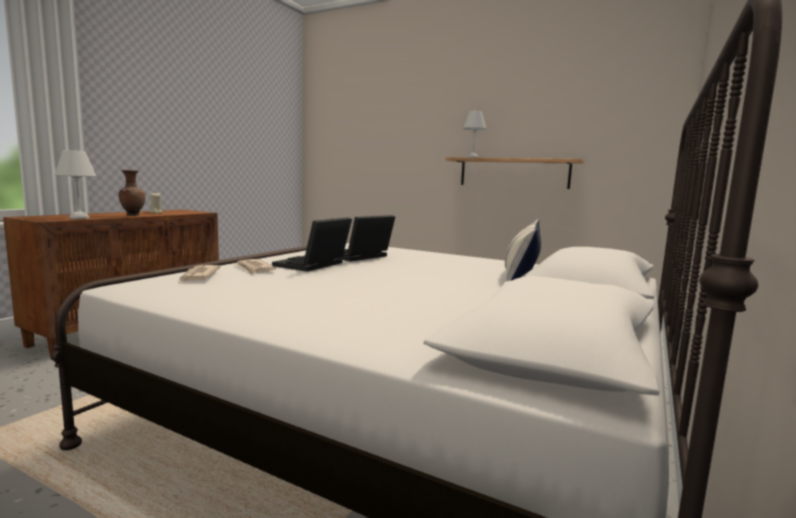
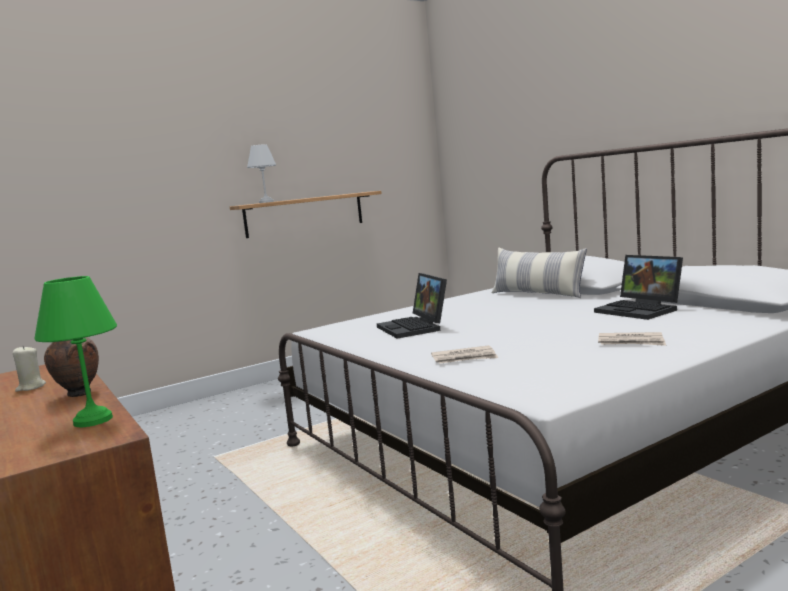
camera: 60 degrees left, 0 degrees up
white table lamp [55,150,96,219] -> green table lamp [34,276,117,427]
newspaper [179,265,221,282] -> newspaper moved to [598,332,666,346]
laptop [272,217,352,272] -> laptop moved to [594,255,683,320]

